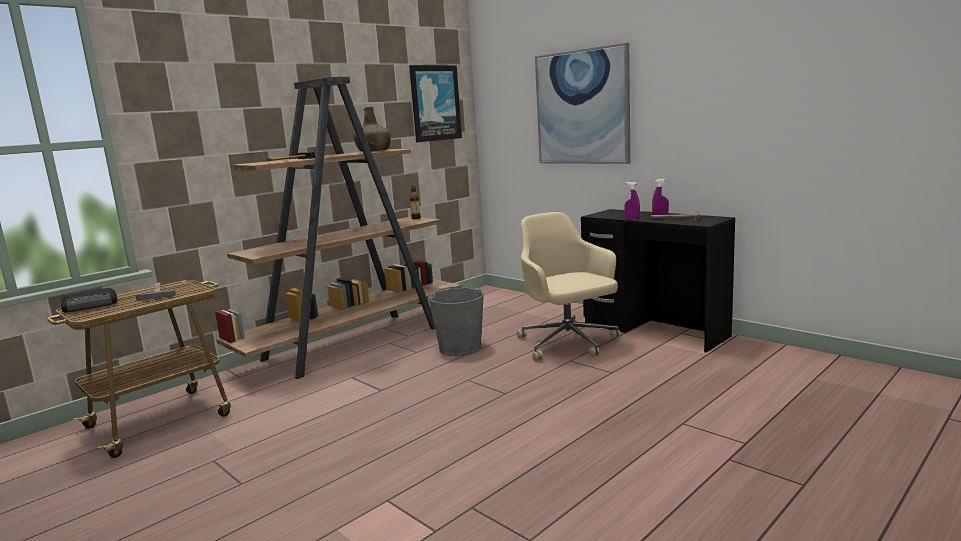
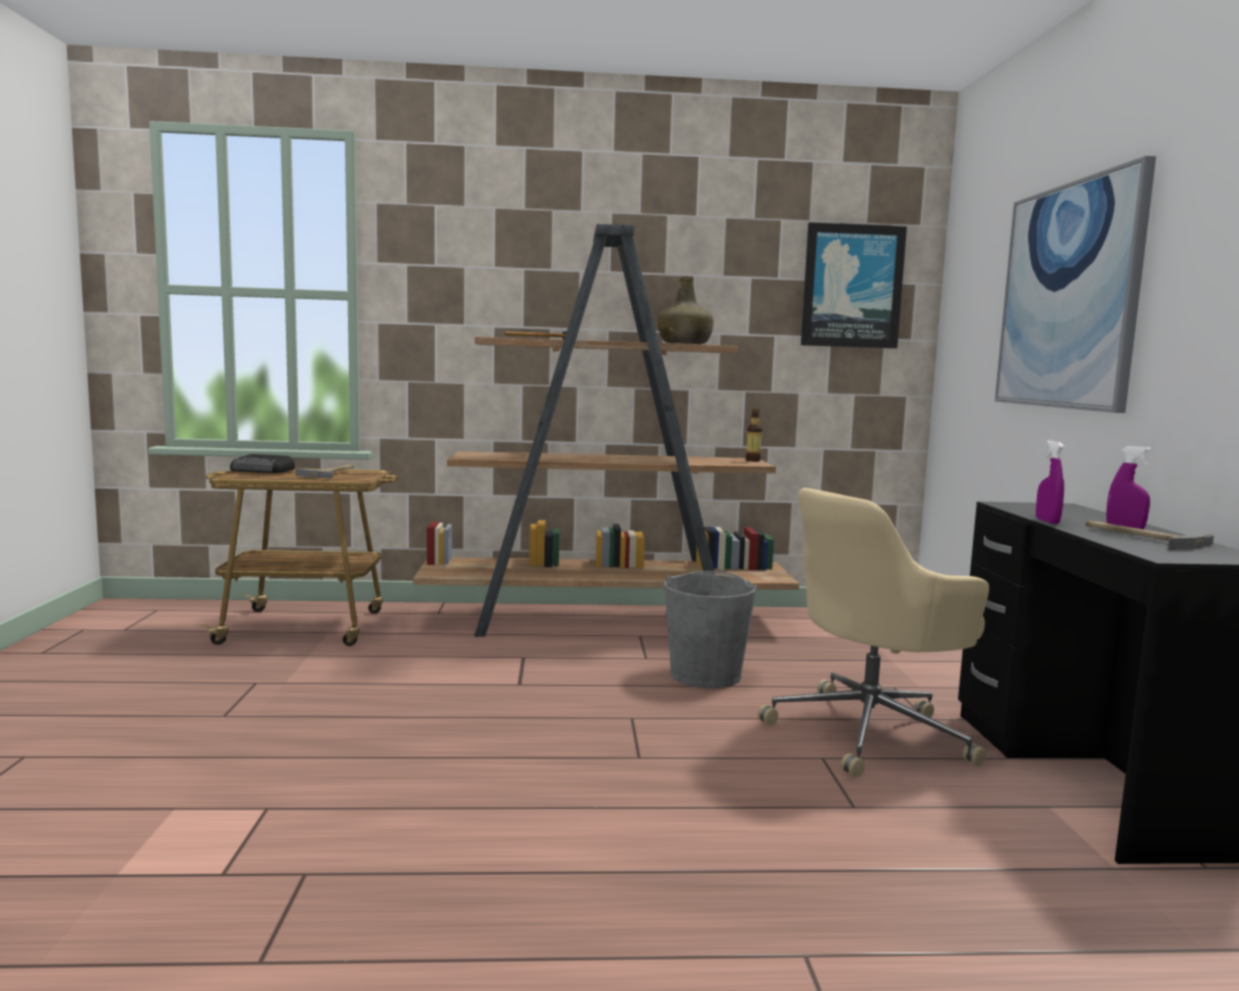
camera: 40 degrees right, 5 degrees down
beige office chair [516,212,620,361] -> beige office chair turned 135 degrees counterclockwise [758,488,989,778]

